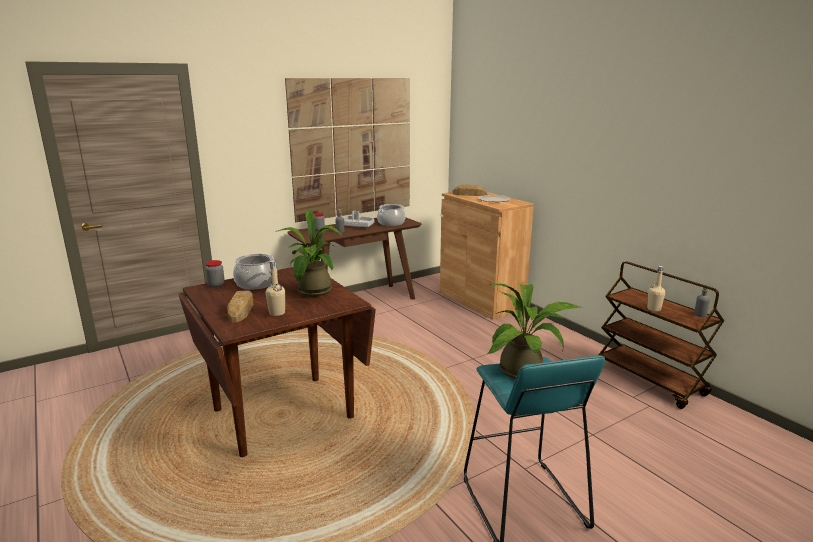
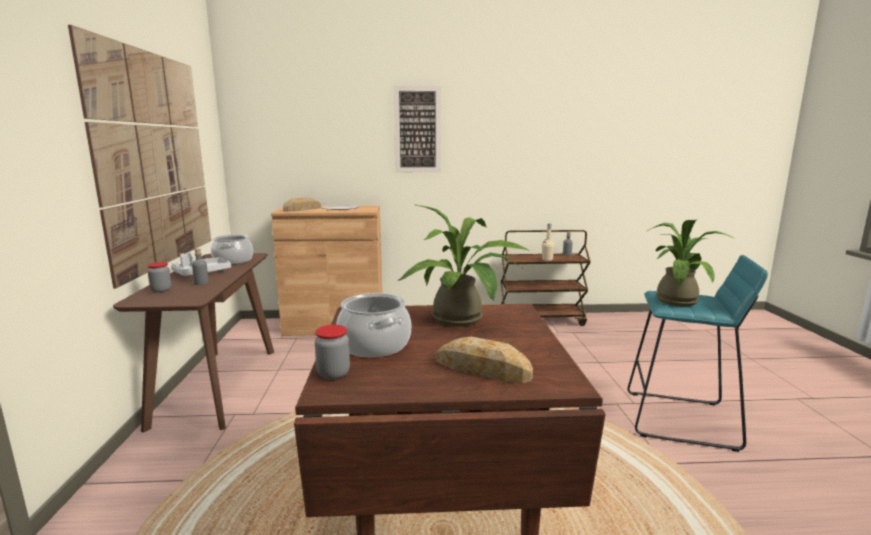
camera: 60 degrees left, 5 degrees down
beige bottle [265,260,285,316] -> none
none -> picture [394,86,441,172]

